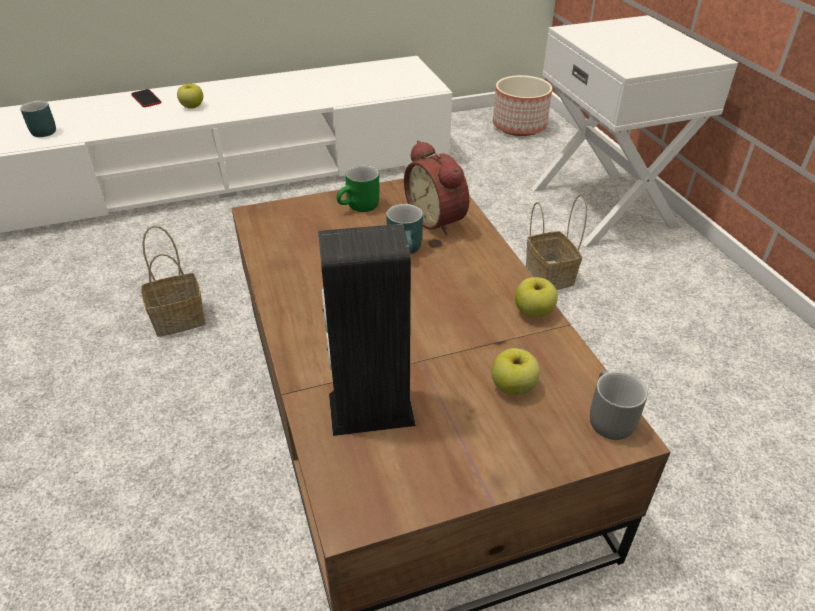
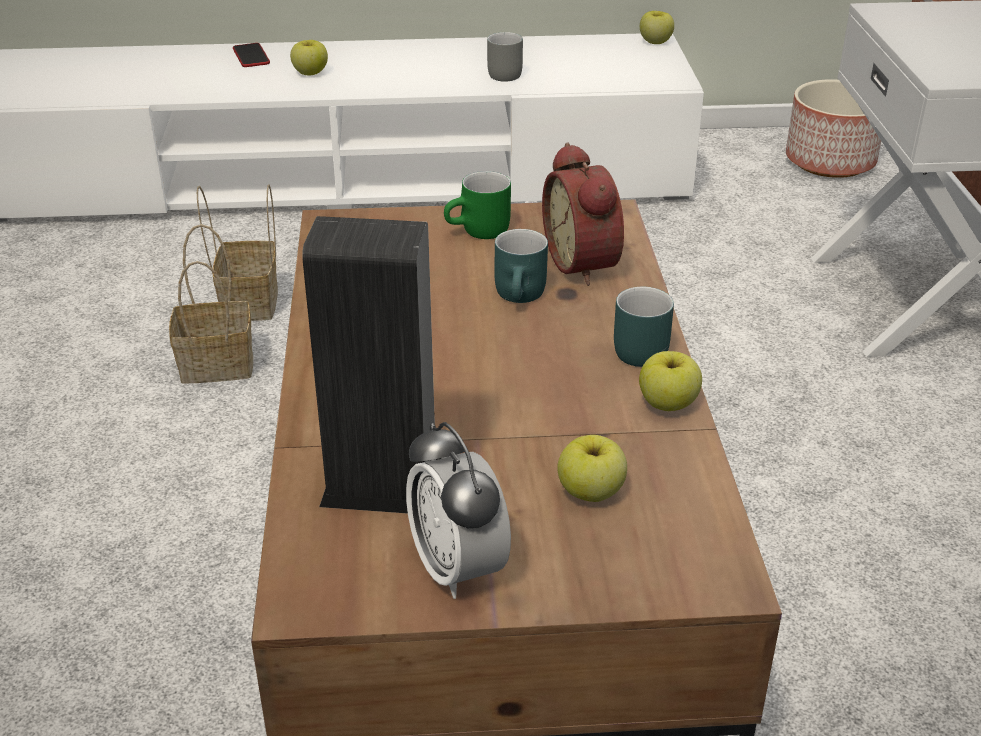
camera: 15 degrees right, 5 degrees down
turquoise mug [20,101,56,137] -> turquoise mug moved to [614,287,674,367]
basket [525,194,587,290] -> basket moved to [197,184,278,321]
grey mug [590,370,648,440] -> grey mug moved to [487,32,523,82]
none -> alarm clock [406,422,511,599]
none -> apple [640,11,674,44]

